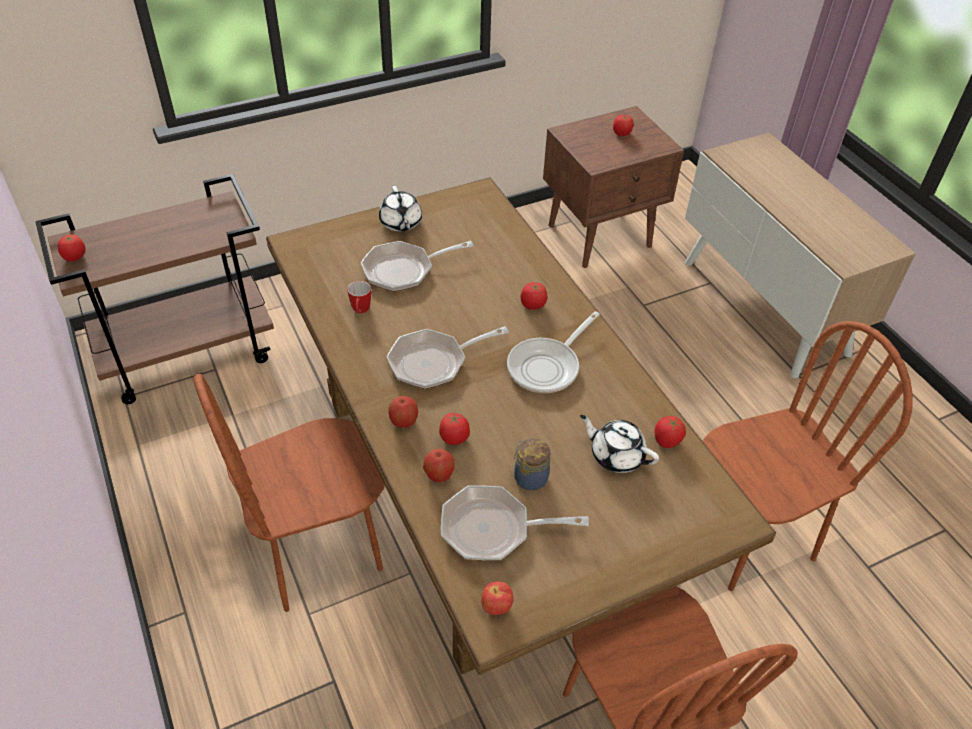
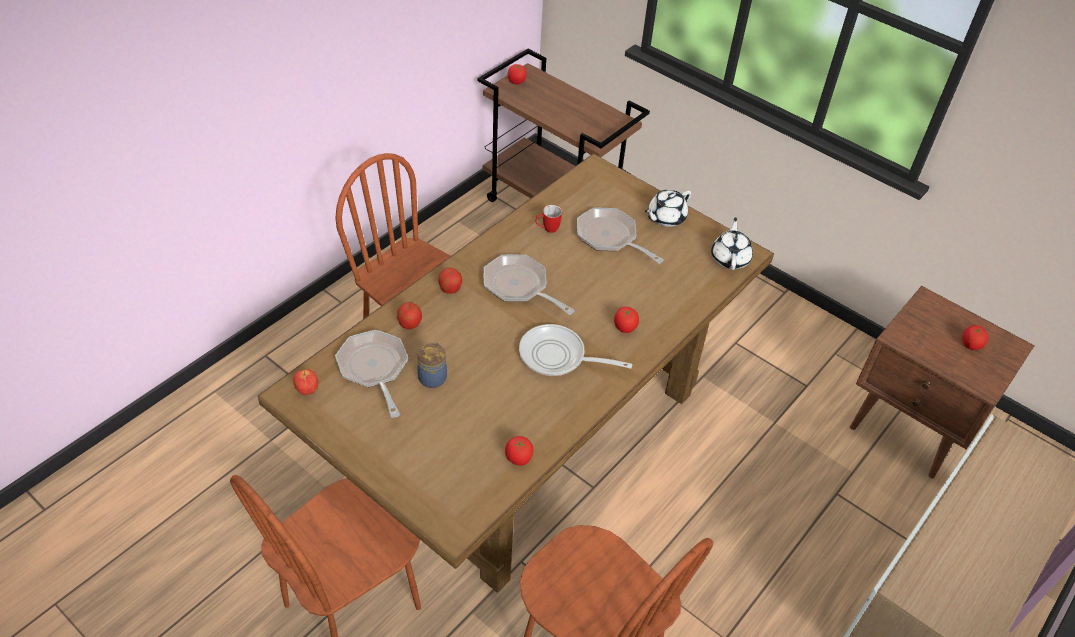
camera: 65 degrees right, 0 degrees up
tomato [439,412,470,445] -> none
white teapot [580,415,659,473] -> white teapot moved to [711,217,753,270]

